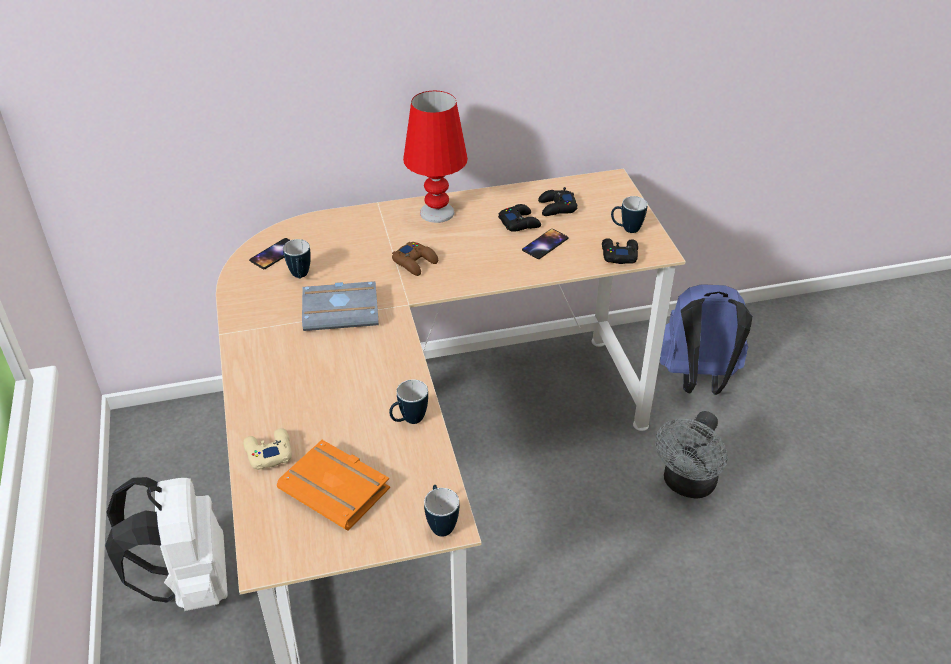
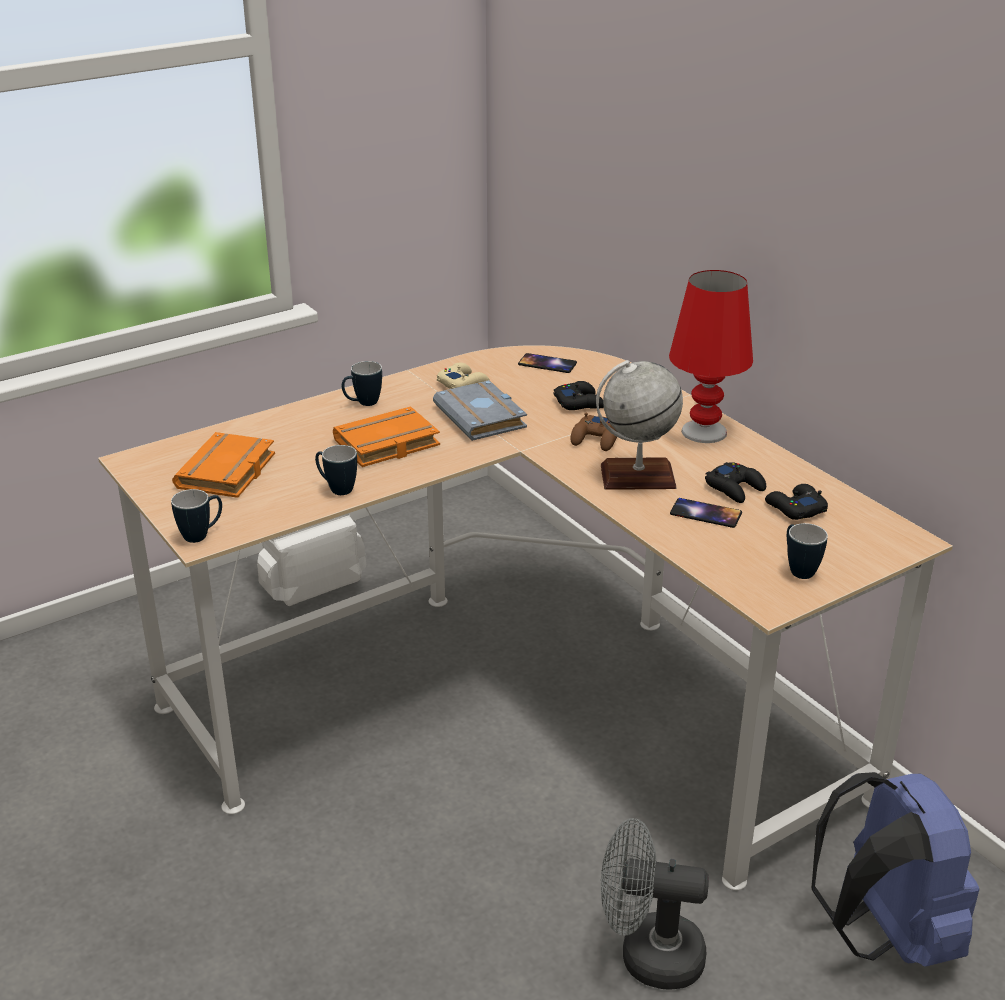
camera: 70 degrees right, 10 degrees down
beige game controller [243,428,292,470] -> beige game controller moved to [437,363,490,389]
mug [283,239,311,279] -> mug moved to [342,361,382,406]
black game controller [602,238,638,264] -> black game controller moved to [553,381,604,410]
none -> orange book [333,406,440,467]
none -> globe [596,360,683,490]

